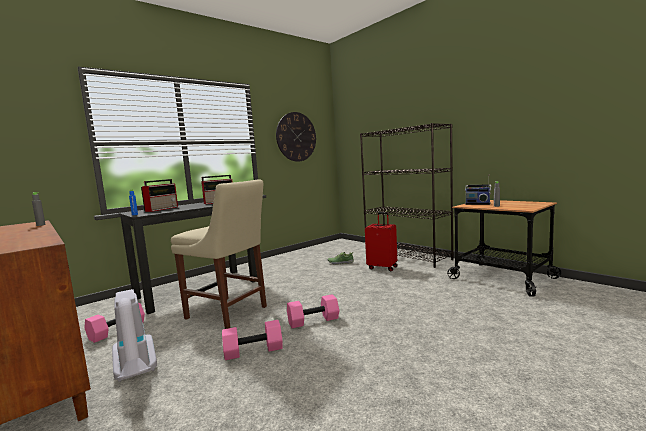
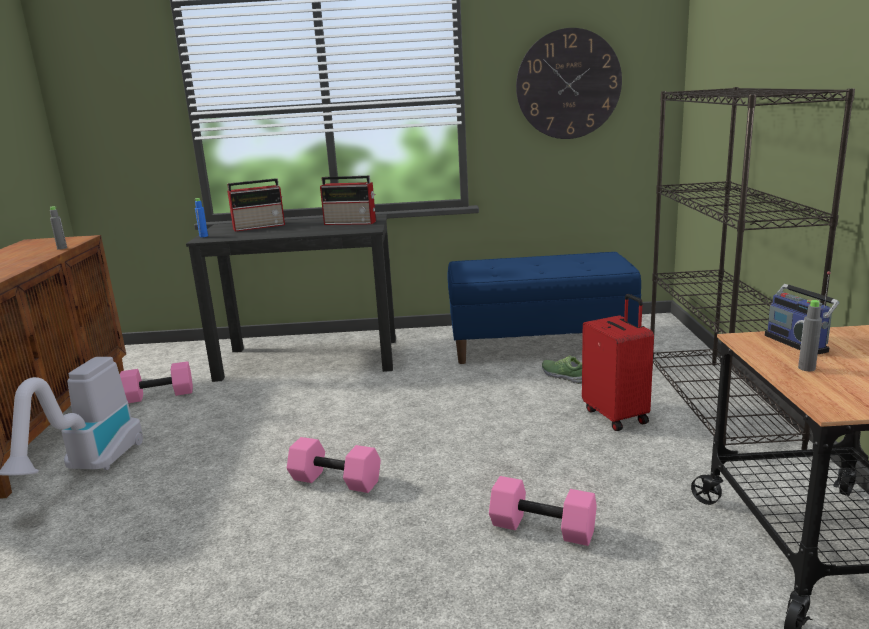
camera: 40 degrees right, 10 degrees up
beige chair [171,179,267,329] -> none
pink dumbbell [222,320,283,360] -> pink dumbbell moved to [489,476,597,546]
none -> blue bench [448,252,641,364]

